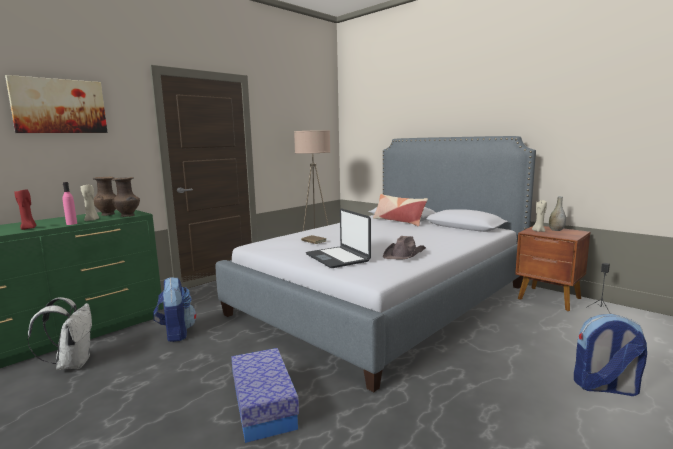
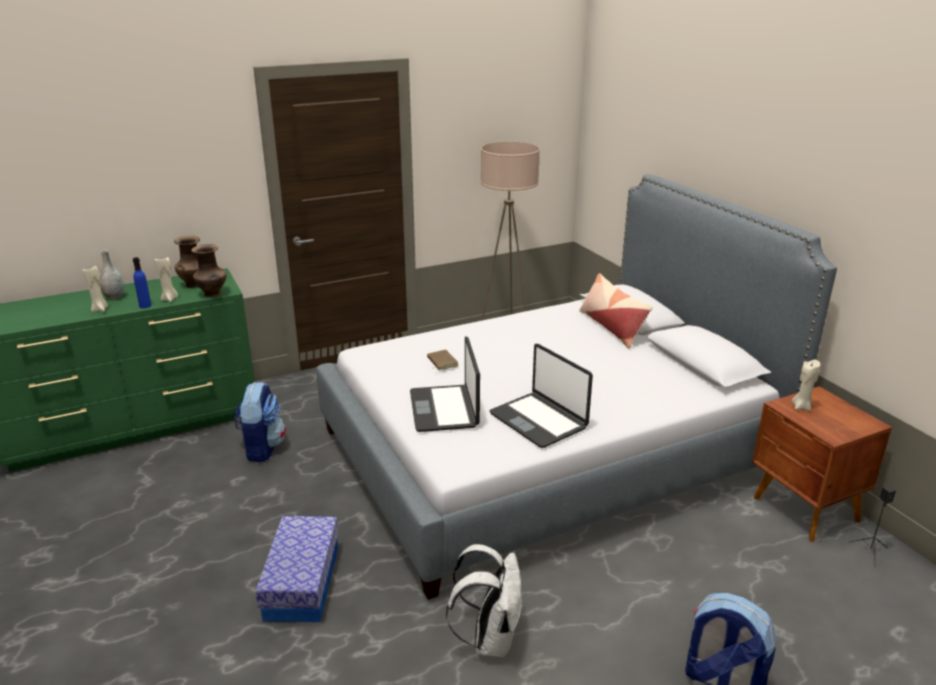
camera: 20 degrees right, 15 degrees up
picture [5,75,108,133] -> none
red candle [14,189,36,230] -> beige candle [82,266,108,312]
white backpack [27,297,92,370] -> white backpack moved to [446,544,523,657]
pink bottle [63,182,77,225] -> blue bottle [133,257,152,309]
brown hat [383,236,426,260] -> laptop [490,344,593,448]
grey vase [549,196,566,231] -> grey vase moved to [100,250,125,300]

